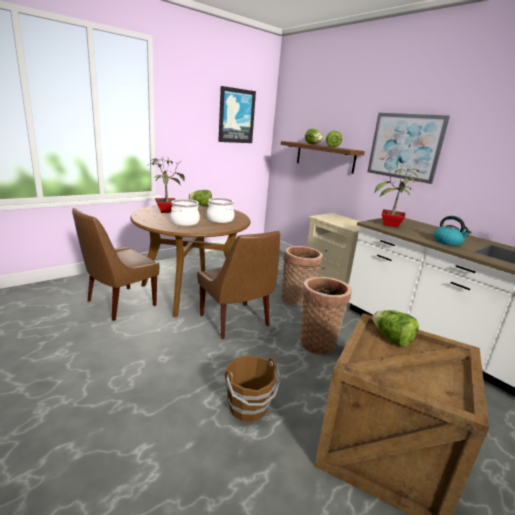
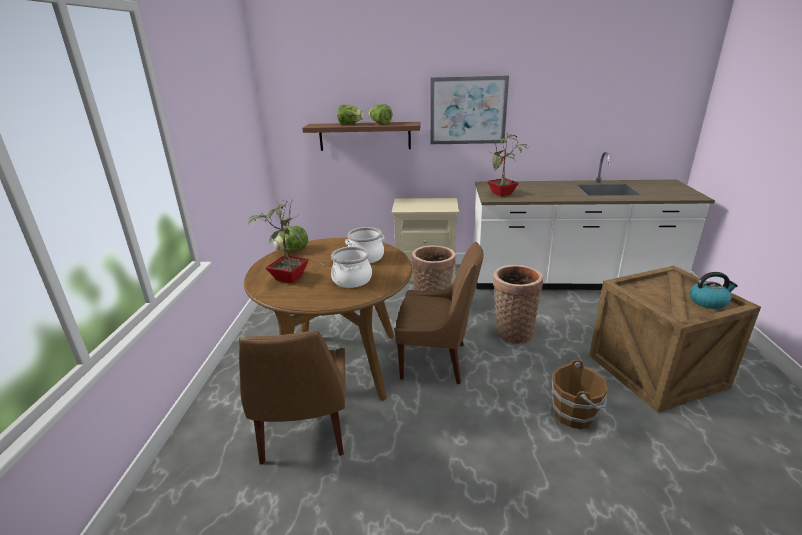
camera: 45 degrees left, 5 degrees up
picture [218,86,256,143] -> none
lettuce [372,310,419,347] -> none
kettle [434,216,472,246] -> kettle moved to [690,272,738,309]

